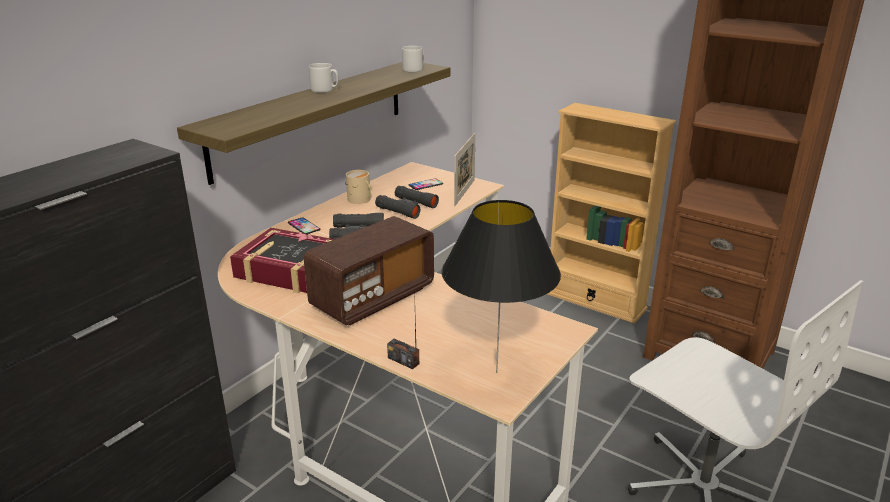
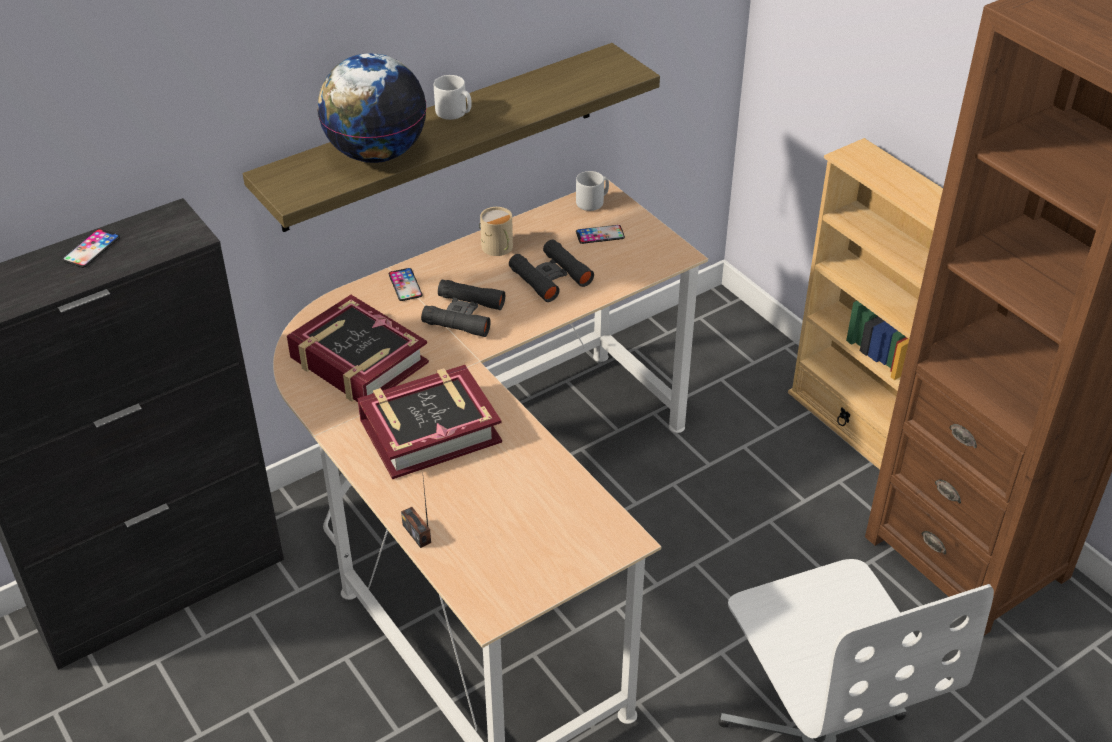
camera: 20 degrees right, 15 degrees up
radio [304,216,434,325] -> book [357,365,502,479]
grey mug [402,46,424,72] -> grey mug moved to [576,171,609,211]
black table lamp [442,200,561,373] -> none
picture frame [454,133,476,206] -> none
none -> phone [62,229,120,268]
none -> globe [317,53,426,163]

